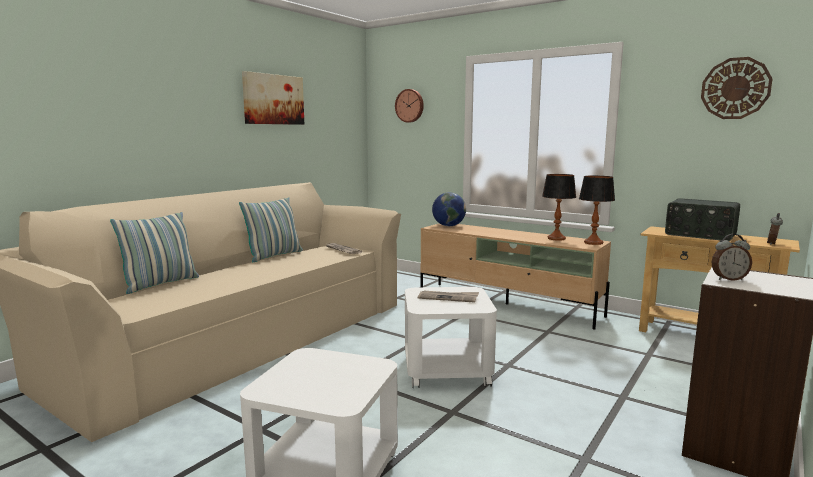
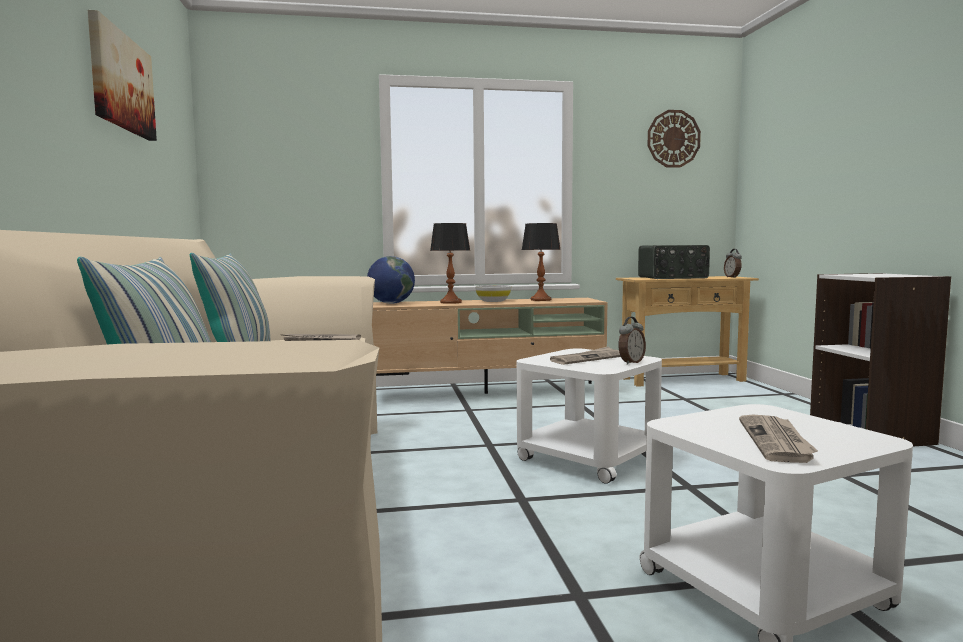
camera: 45 degrees left, 5 degrees down
wall clock [395,89,424,123] -> none
table lamp [579,176,615,245] -> table lamp moved to [430,223,470,304]
alarm clock [712,234,752,281] -> alarm clock moved to [618,317,646,365]
none -> white bowl [475,285,512,302]
none -> newspaper [739,415,818,463]

